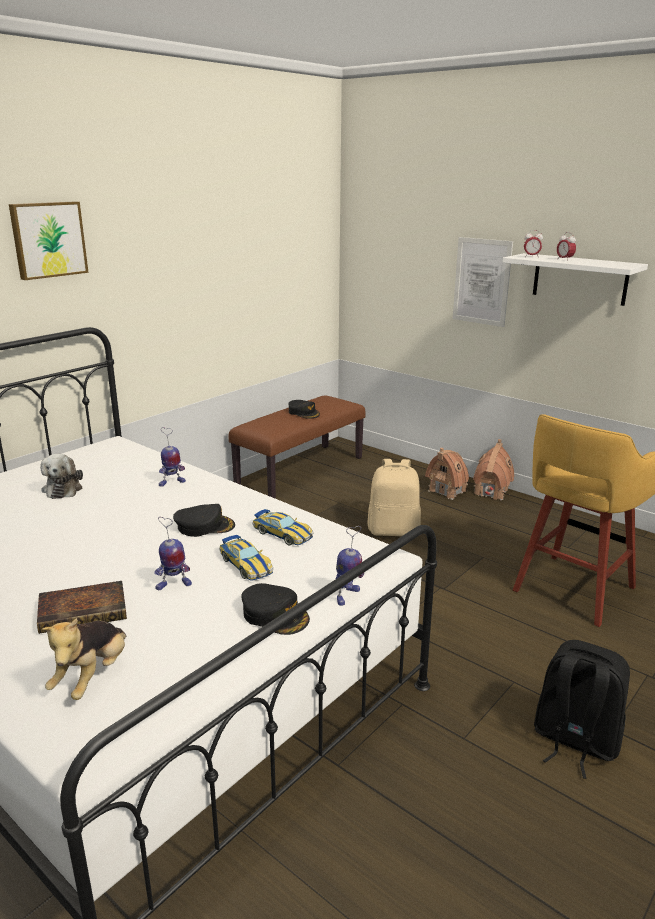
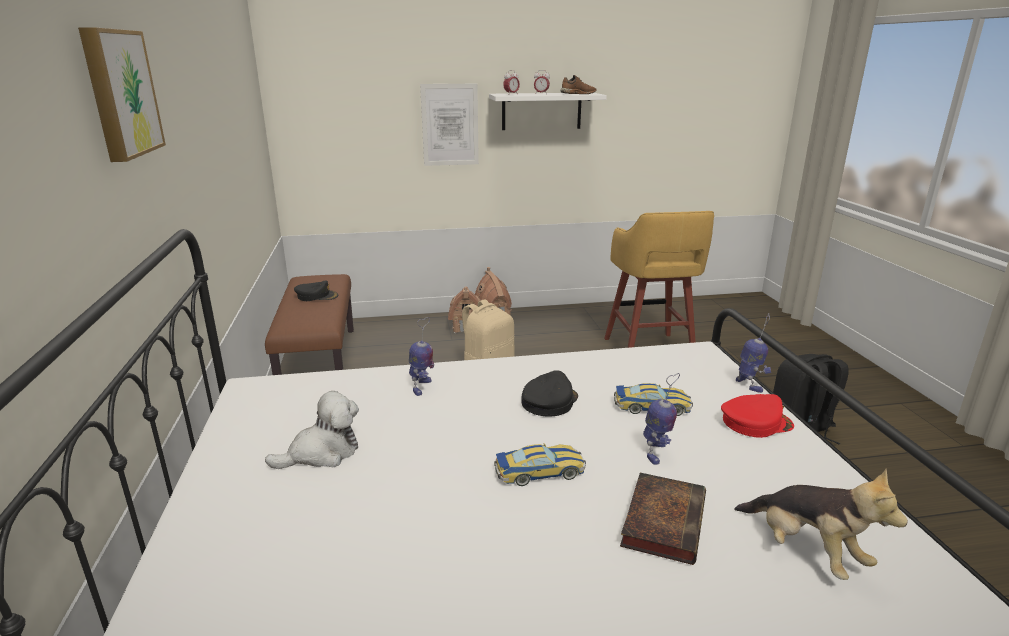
camera: 50 degrees left, 0 degrees up
plush toy [40,454,83,499] -> plush toy turned 60 degrees counterclockwise [265,391,359,469]
black cap [241,583,310,635] -> red cap [721,394,794,438]
toy car [252,509,313,545] -> toy car moved to [494,443,586,486]
none -> brown shoe [560,75,597,94]

